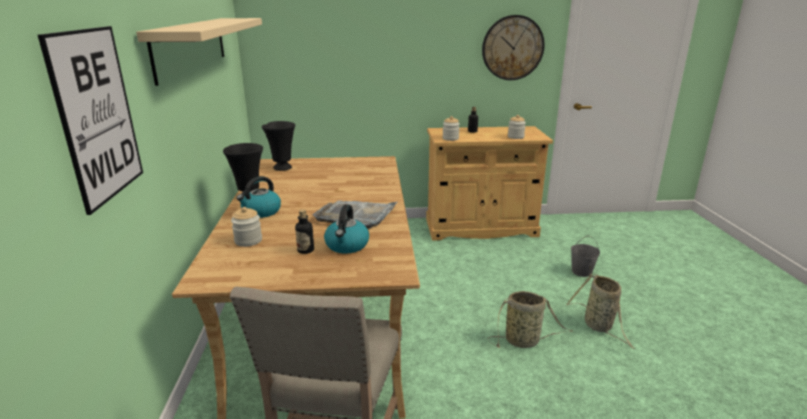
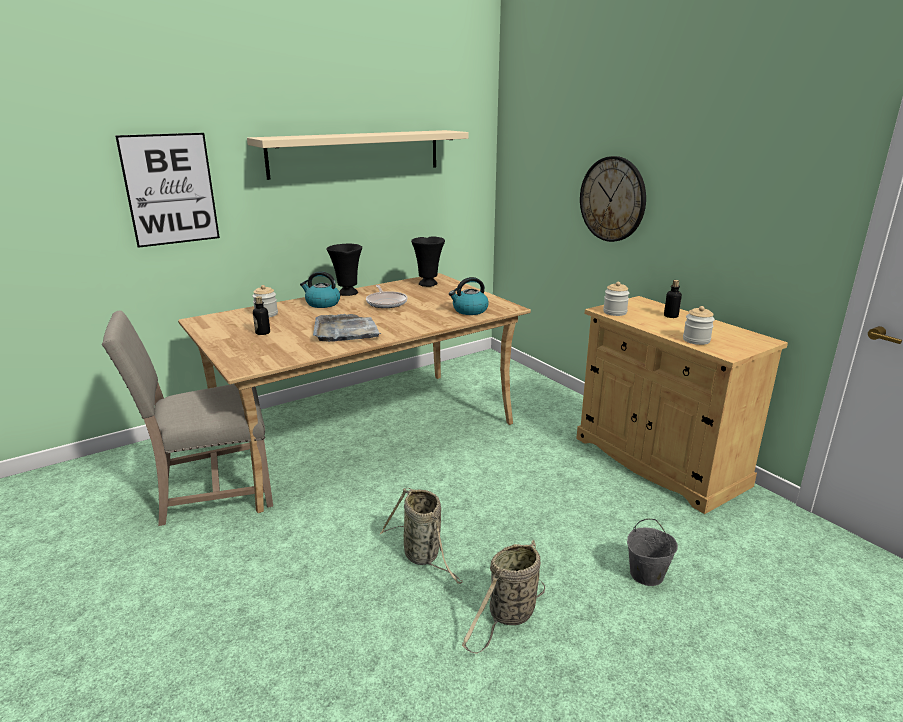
camera: 60 degrees right, 0 degrees up
kettle [324,205,369,253] -> kettle moved to [449,277,489,315]
wall clock [482,15,545,80] -> wall clock moved to [580,156,646,242]
none -> frying pan [366,285,407,308]

